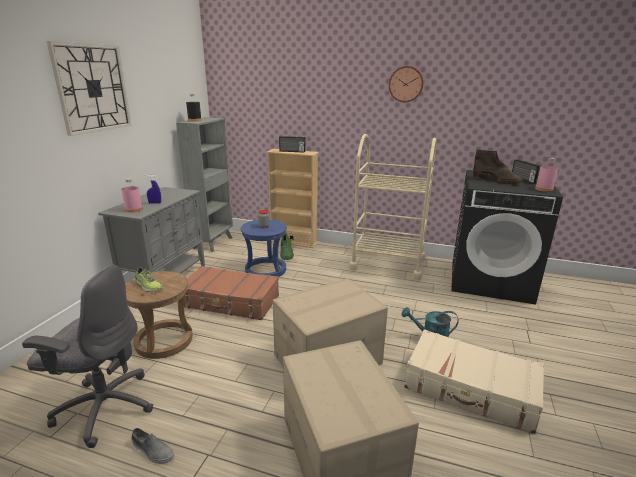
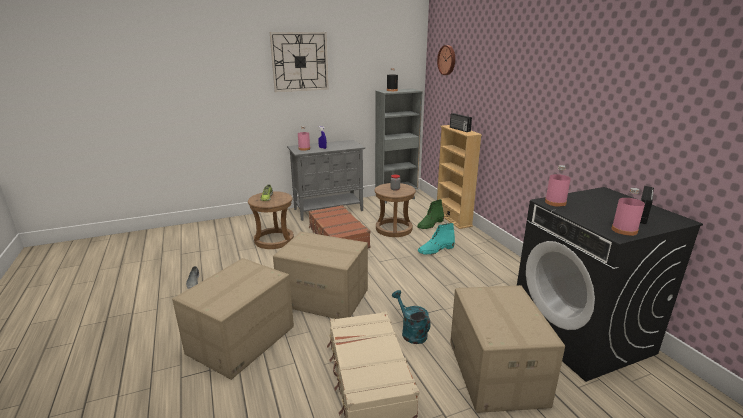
camera: 50 degrees right, 0 degrees up
grey office chair [22,264,153,448] -> none
blue stool [241,219,287,277] -> brown stool [374,183,416,237]
beige cart [349,134,436,280] -> none
wall clock [389,66,424,102] -> wall clock moved to [437,45,455,75]
brown boot [473,149,523,184] -> none
none -> turquoise boot [418,223,455,254]
none -> cardboard box [450,285,565,413]
none -> pink bottle [545,165,571,207]

